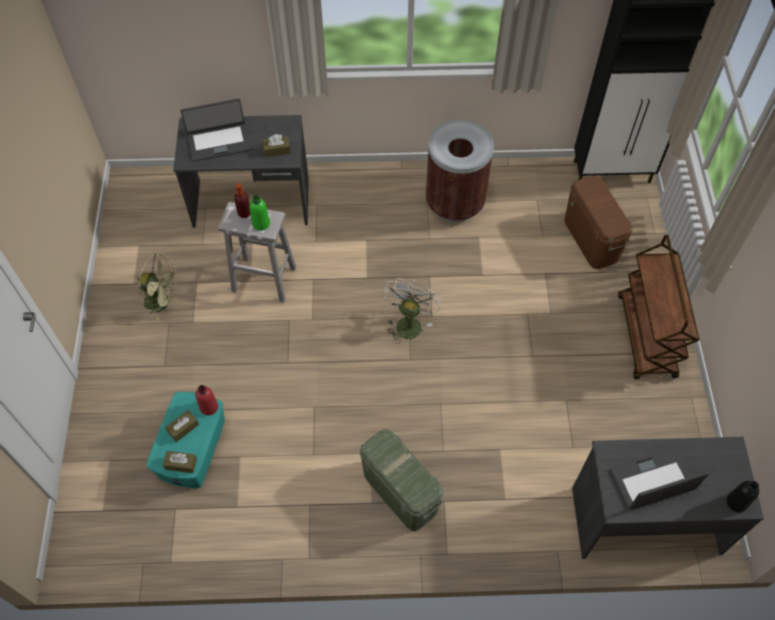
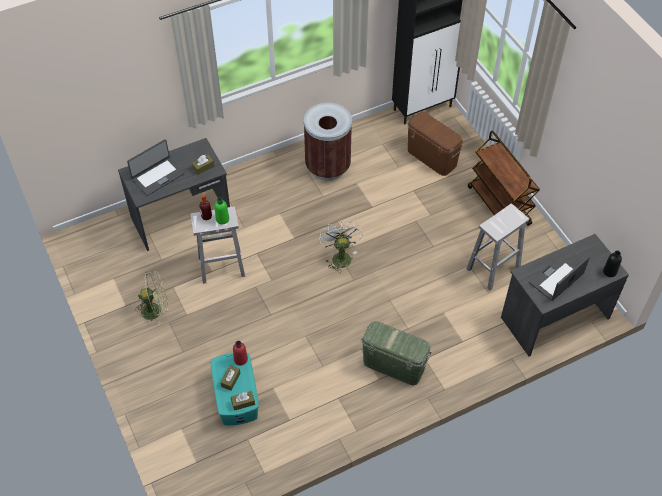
camera: 25 degrees left, 5 degrees down
none -> white stool [467,204,529,291]

